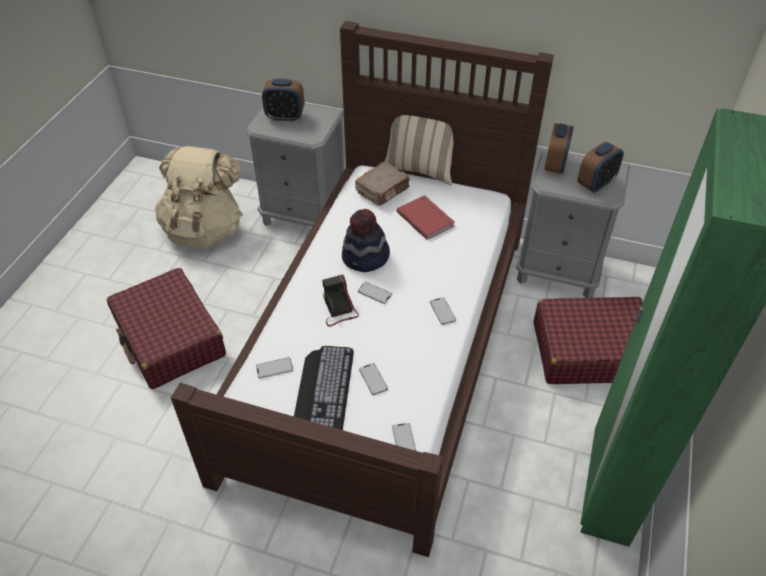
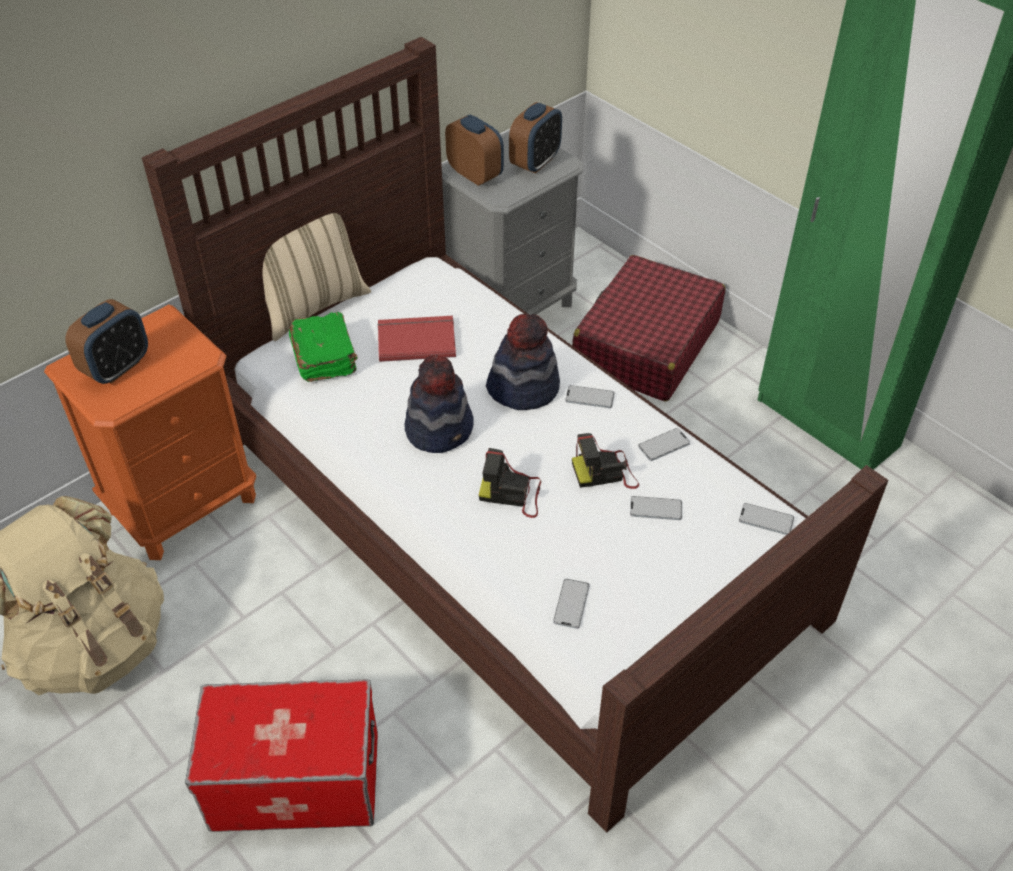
camera: 60 degrees left, 0 degrees up
red suitcase [107,268,226,389] -> storage box [185,679,378,832]
grey nightstand [245,104,344,227] -> orange nightstand [44,304,256,560]
keyboard [294,346,354,430] -> none
brown book [355,162,410,206] -> green book [289,312,358,382]
phone [358,282,392,304] -> phone moved to [638,428,690,461]
alarm clock [577,141,624,193] -> alarm clock turned 45 degrees clockwise [509,102,562,173]
none -> hat [486,314,560,410]
none -> camera [572,433,639,489]

